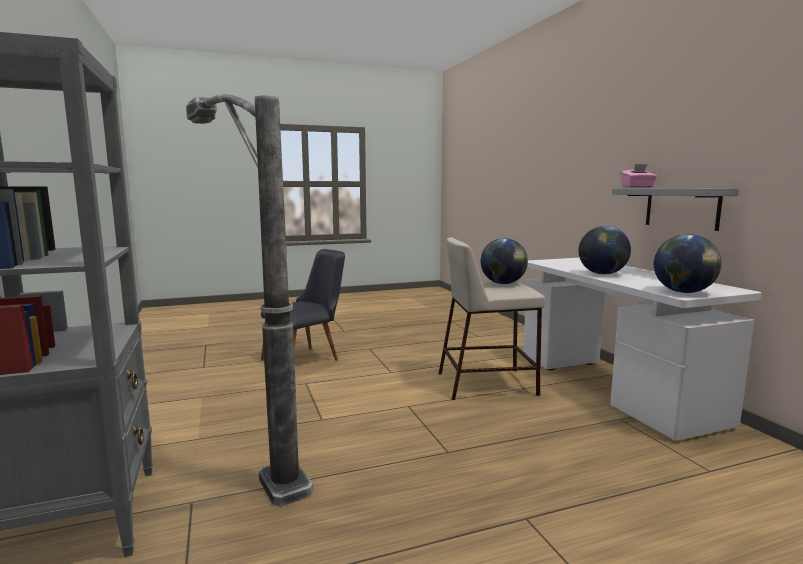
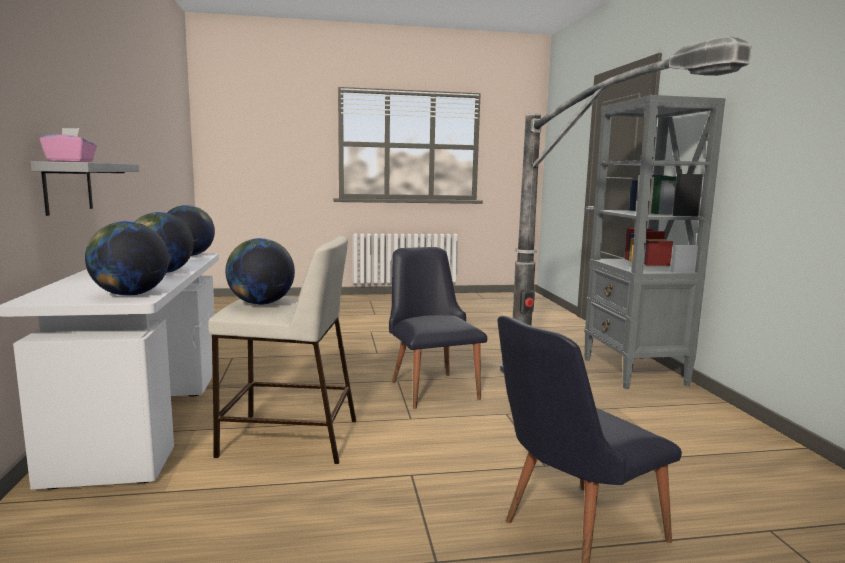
camera: 170 degrees left, 0 degrees up
none -> globe [85,221,169,296]
none -> black chair [389,247,487,409]

